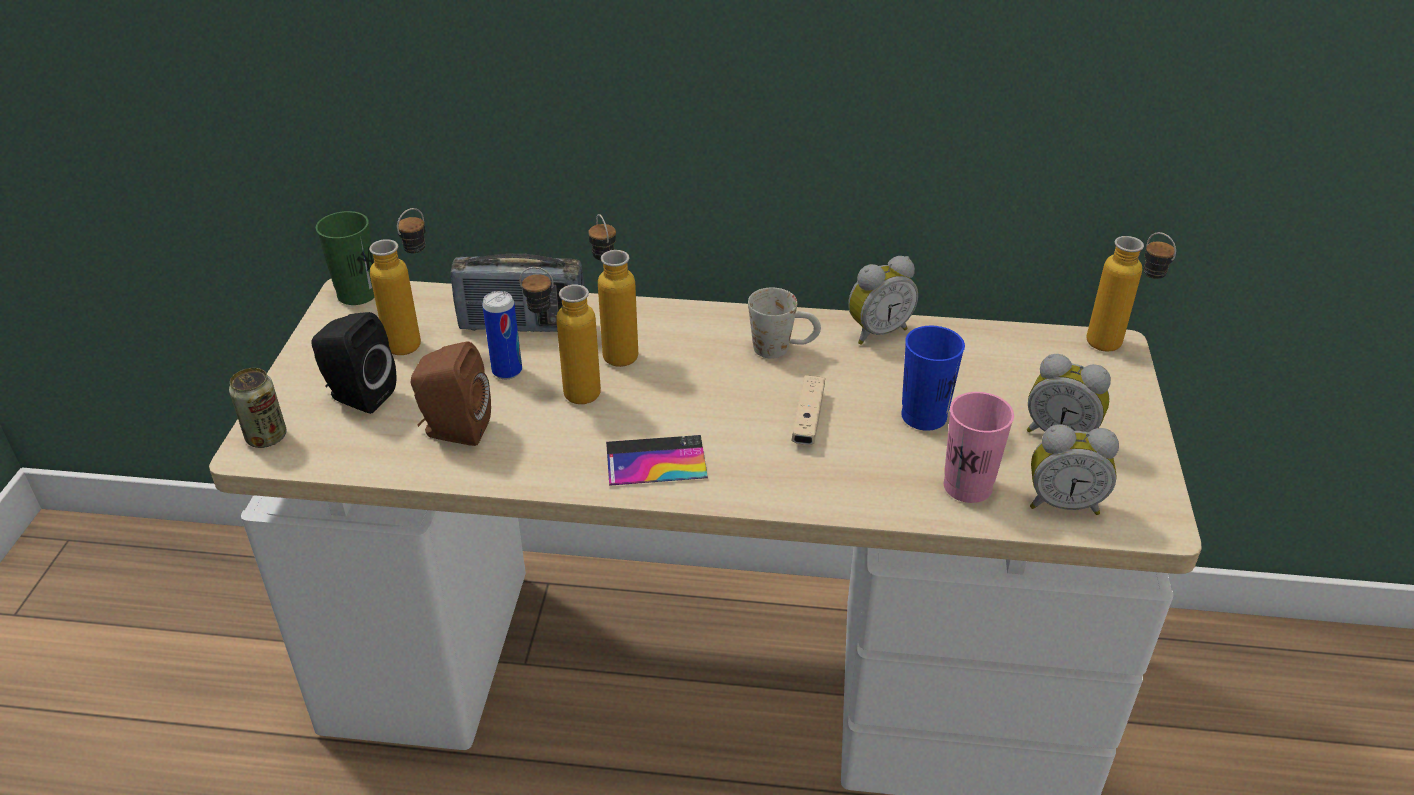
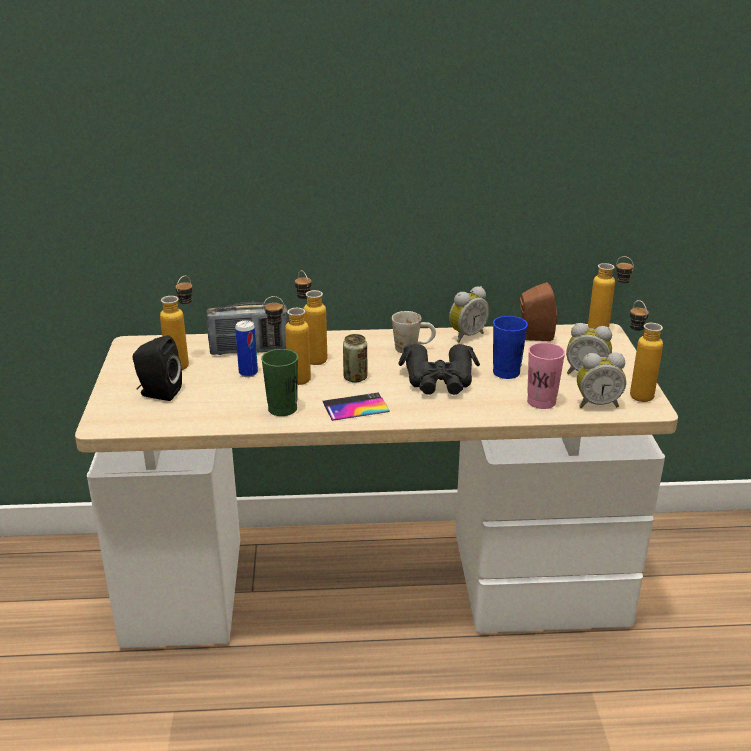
camera: 10 degrees left, 10 degrees down
can [229,368,287,448] -> can moved to [343,334,367,383]
green cup [316,211,375,305] -> green cup moved to [261,349,298,416]
brown speaker [411,341,491,446] -> brown speaker moved to [520,282,557,341]
beige game controller [791,375,825,445] -> black binoculars [398,344,480,395]
none -> bottle [630,300,663,402]

